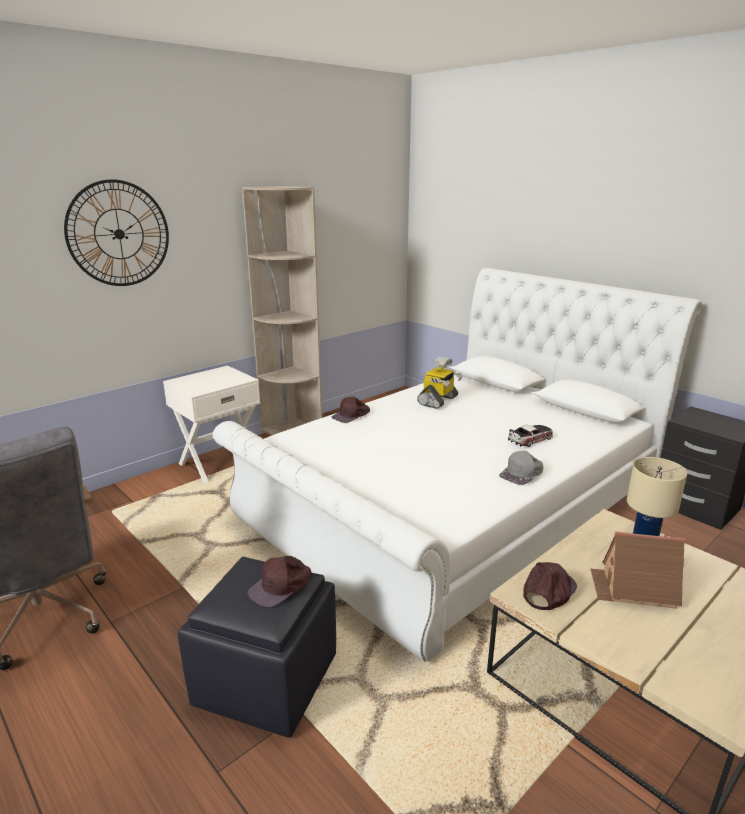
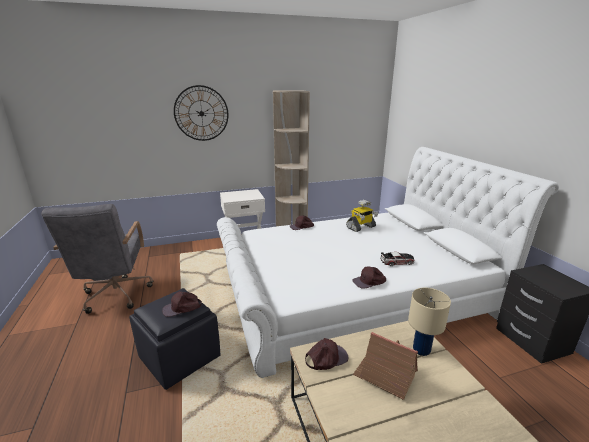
camera: 25 degrees right, 0 degrees up
grey cap [499,451,543,485] -> brown cap [352,266,386,289]

